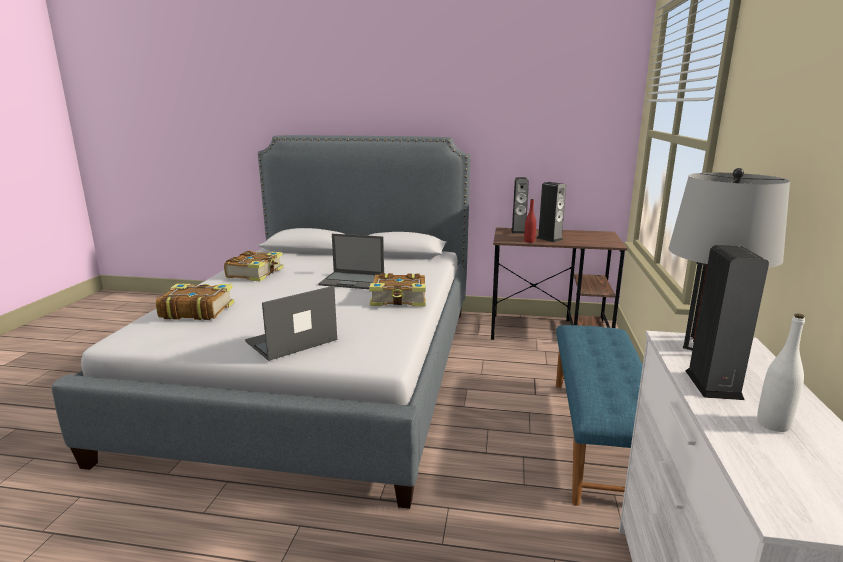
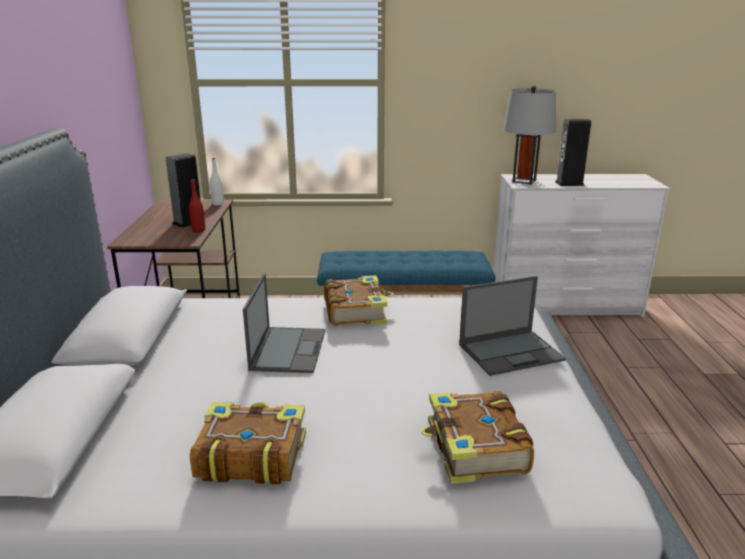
camera: 100 degrees left, 5 degrees up
laptop [245,286,337,361] -> laptop turned 60 degrees counterclockwise [459,276,566,376]
speaker [511,177,529,234] -> none
white bottle [757,314,805,432] -> white bottle moved to [210,158,224,205]

